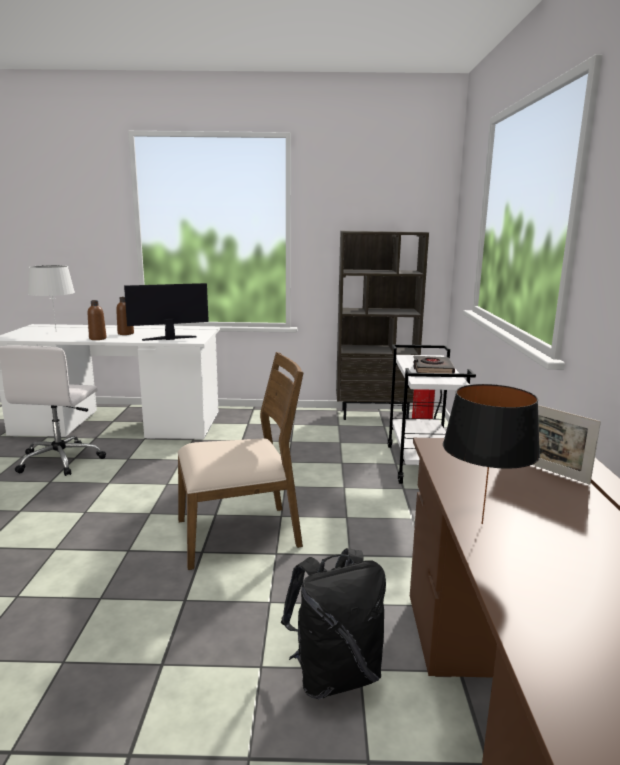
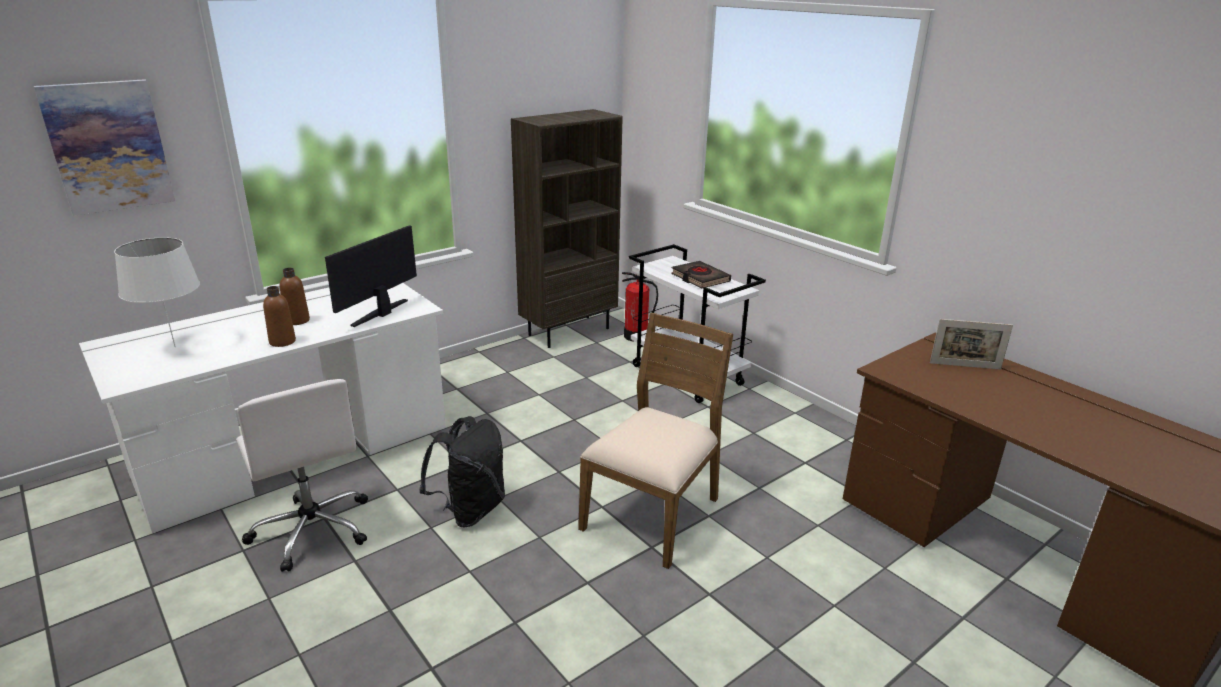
camera: 40 degrees left, 10 degrees up
black backpack [281,548,386,699] -> black backpack moved to [419,416,506,528]
black table lamp [443,384,540,524] -> none
none -> picture [34,79,175,216]

